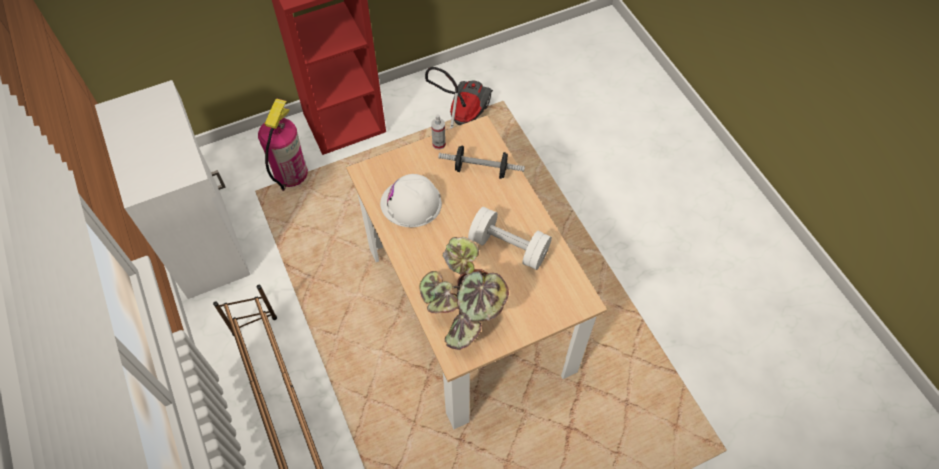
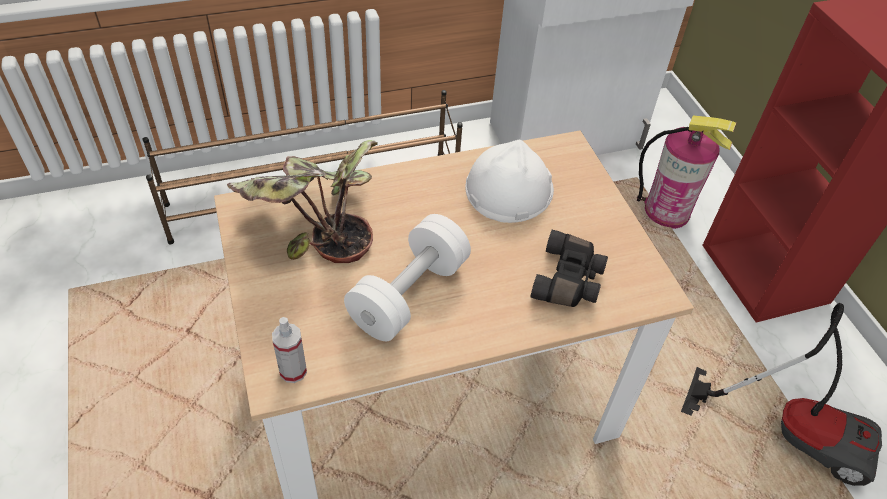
camera: 95 degrees right, 10 degrees down
spray bottle [431,114,446,150] -> spray bottle moved to [272,317,307,383]
dumbbell [438,146,525,179] -> black binoculars [530,230,608,307]

